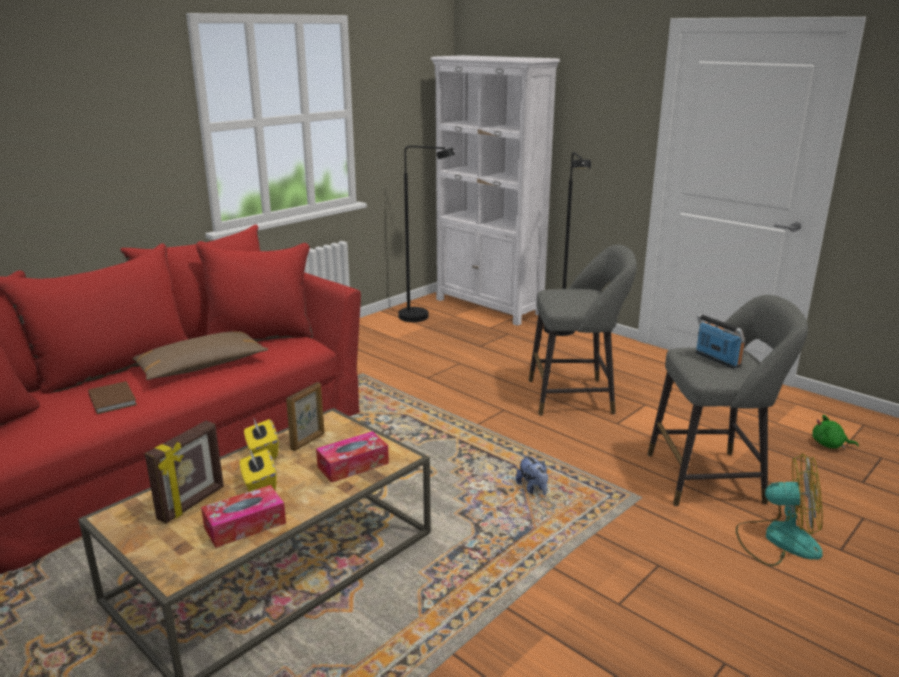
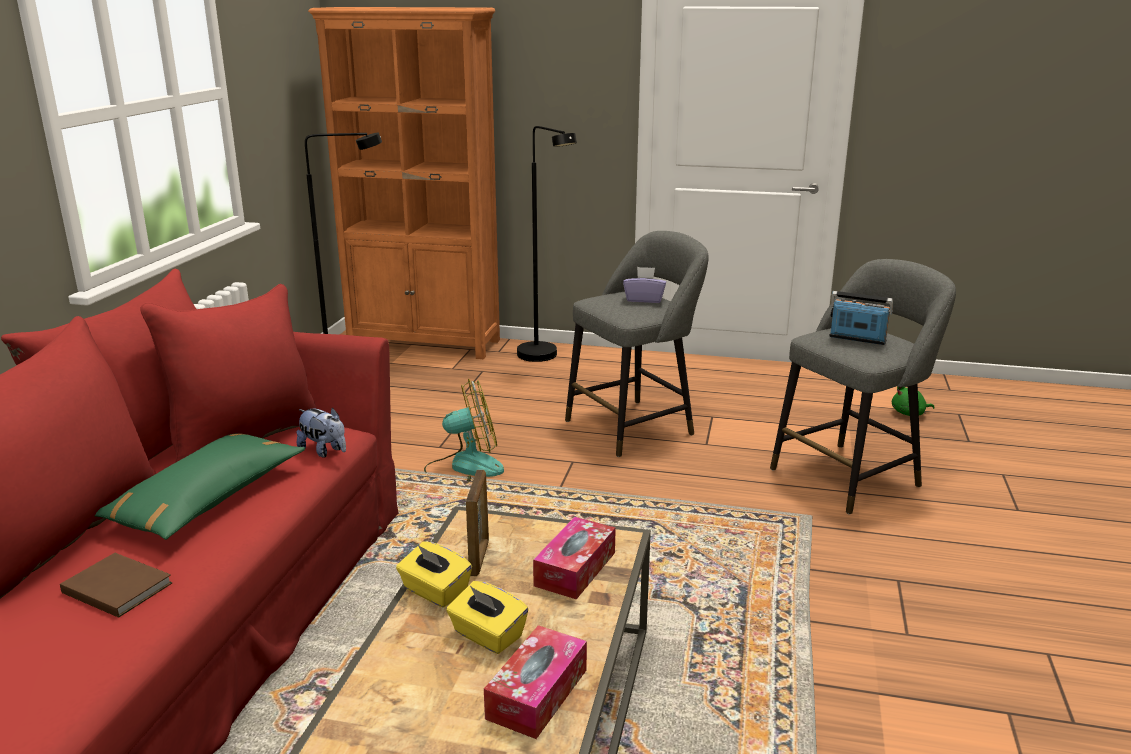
camera: 30 degrees left, 0 degrees up
brown pillow [133,331,268,380] -> green pillow [95,433,305,540]
picture frame [145,421,224,524] -> none
white bookcase [431,55,560,326] -> orange bookcase [308,7,500,359]
plush toy [516,455,548,495] -> plush toy moved to [296,408,346,458]
fan [736,453,823,566] -> fan moved to [424,378,504,482]
none -> purple tissue box [623,267,666,303]

